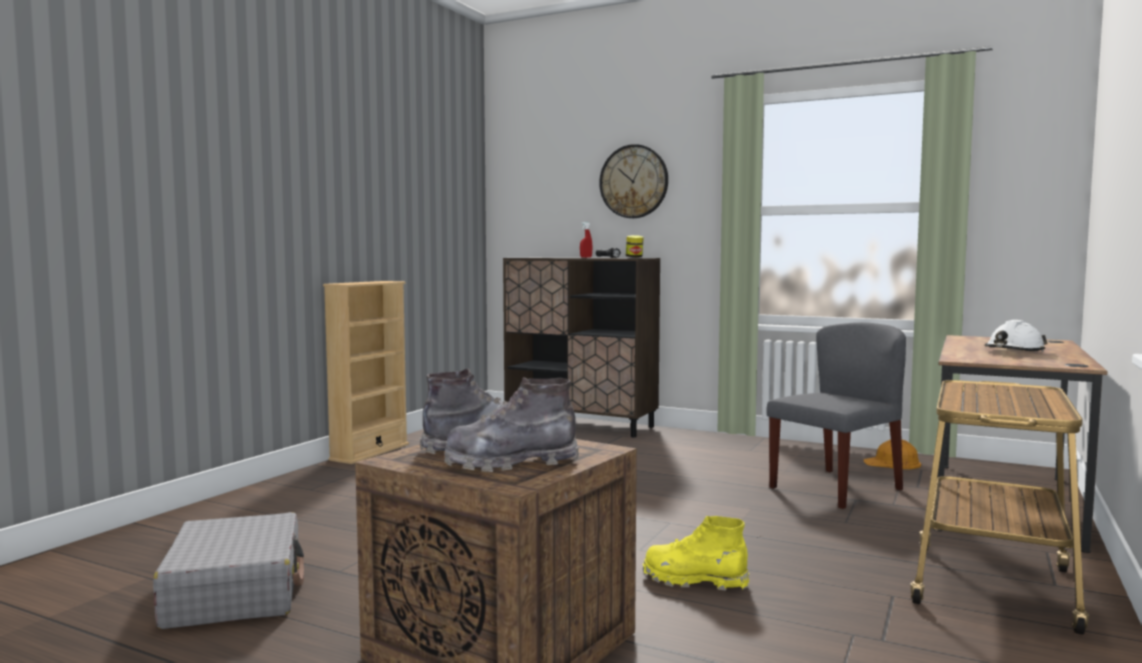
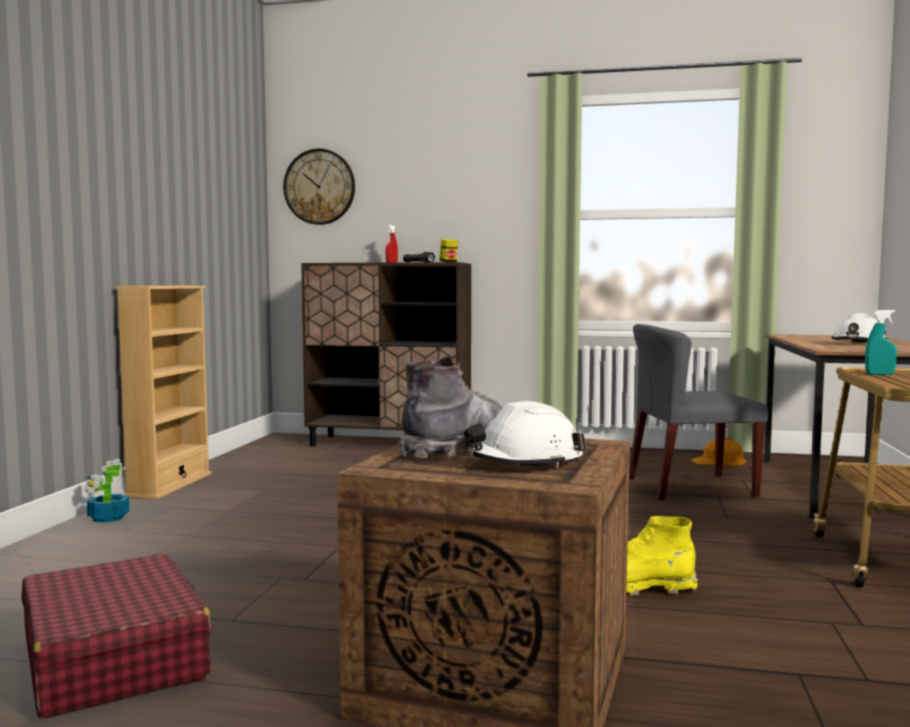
camera: 15 degrees left, 0 degrees up
grey suitcase [153,512,304,629] -> red suitcase [21,553,212,719]
grey boot [445,377,579,472] -> white hard hat [464,401,586,468]
wall clock [599,144,668,218] -> wall clock moved to [283,149,355,225]
grey chair [766,322,906,509] -> grey chair turned 135 degrees counterclockwise [629,324,768,500]
none -> potted plant [84,459,130,523]
none -> turquoise spray bottle [865,310,897,375]

